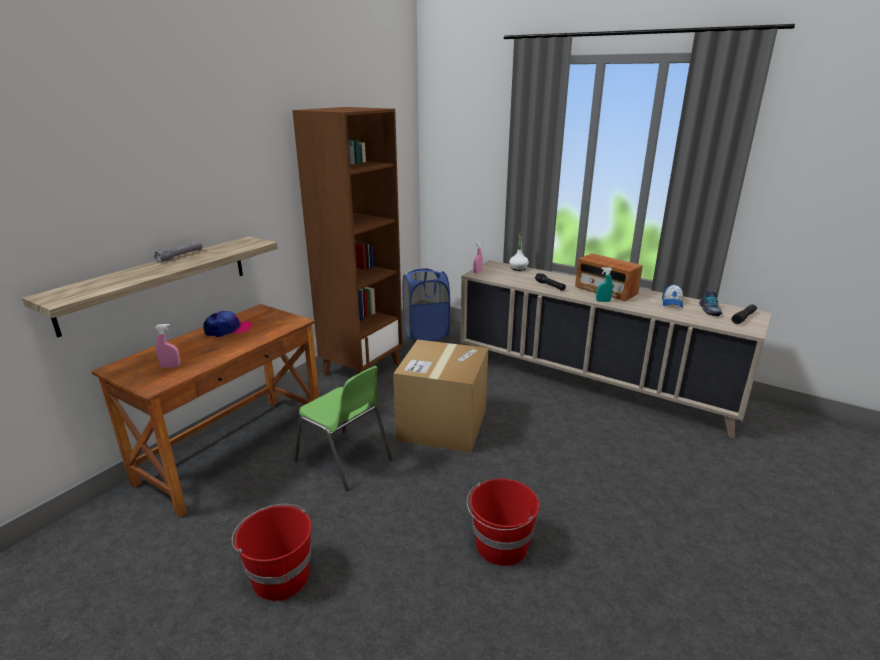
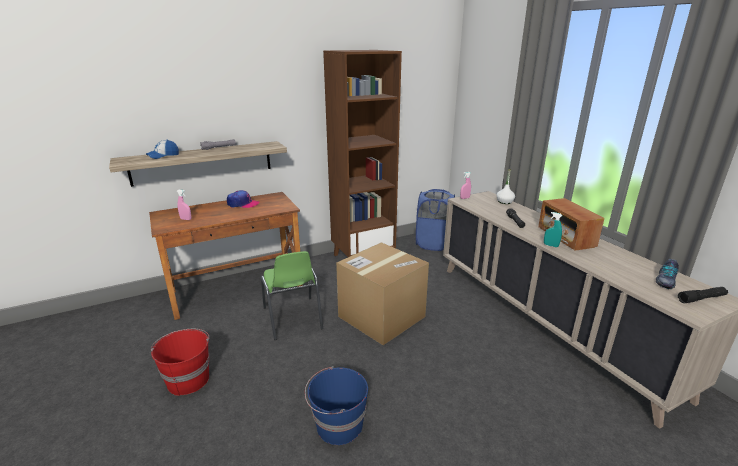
camera: 30 degrees right, 0 degrees up
red bucket [467,479,540,566] -> blue bucket [305,366,368,445]
cap [662,284,684,308] -> cap moved to [146,140,179,159]

